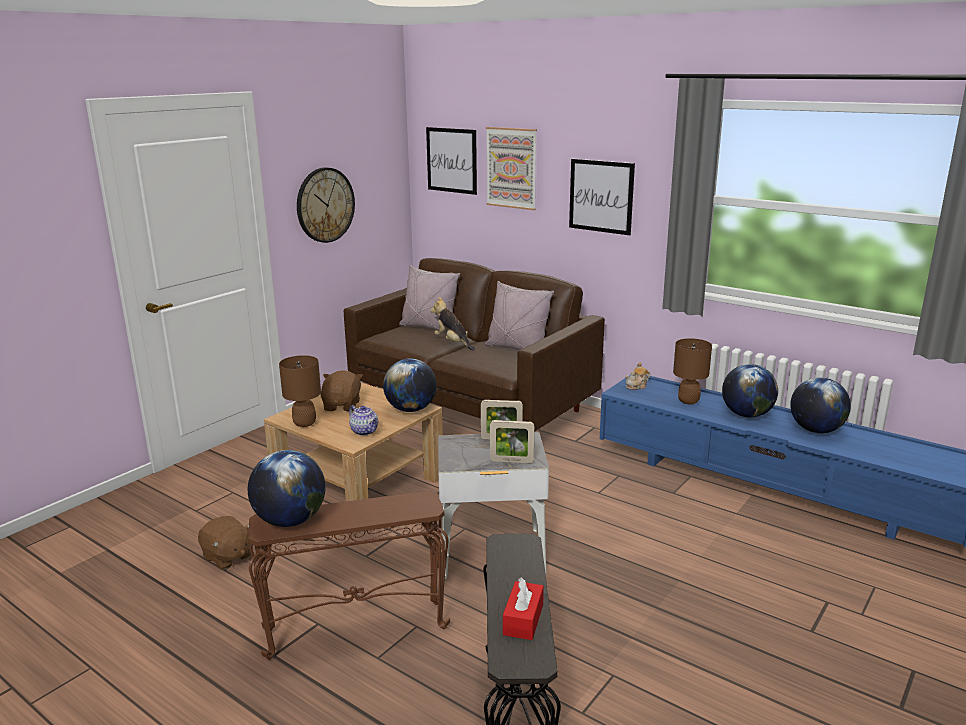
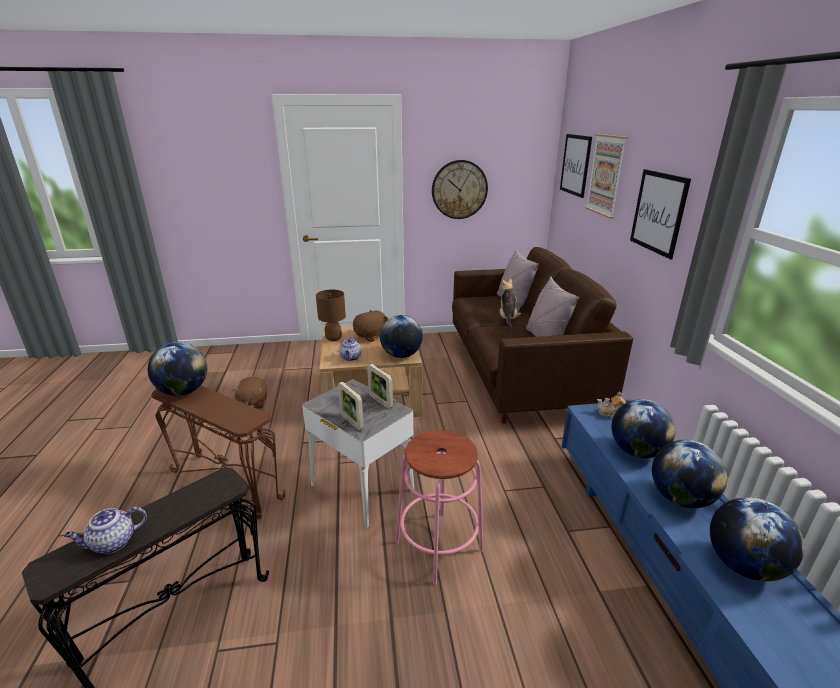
camera: 45 degrees right, 5 degrees up
red tissue box [503,578,544,640] -> teapot [64,507,147,554]
brown table lamp [673,338,712,405] -> globe [612,399,675,458]
none -> pink stool [395,430,483,585]

